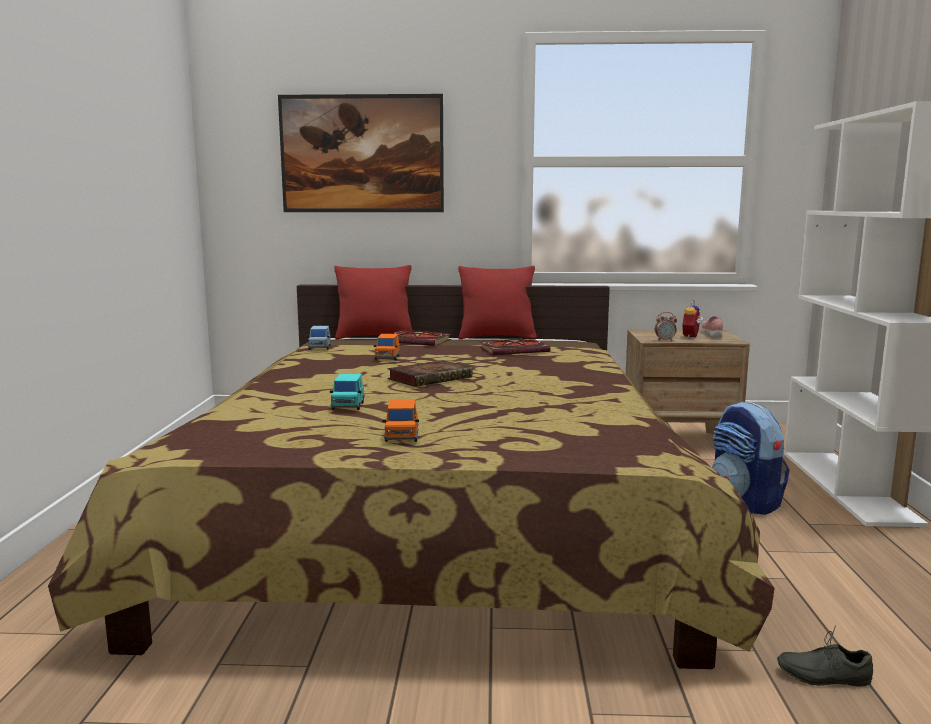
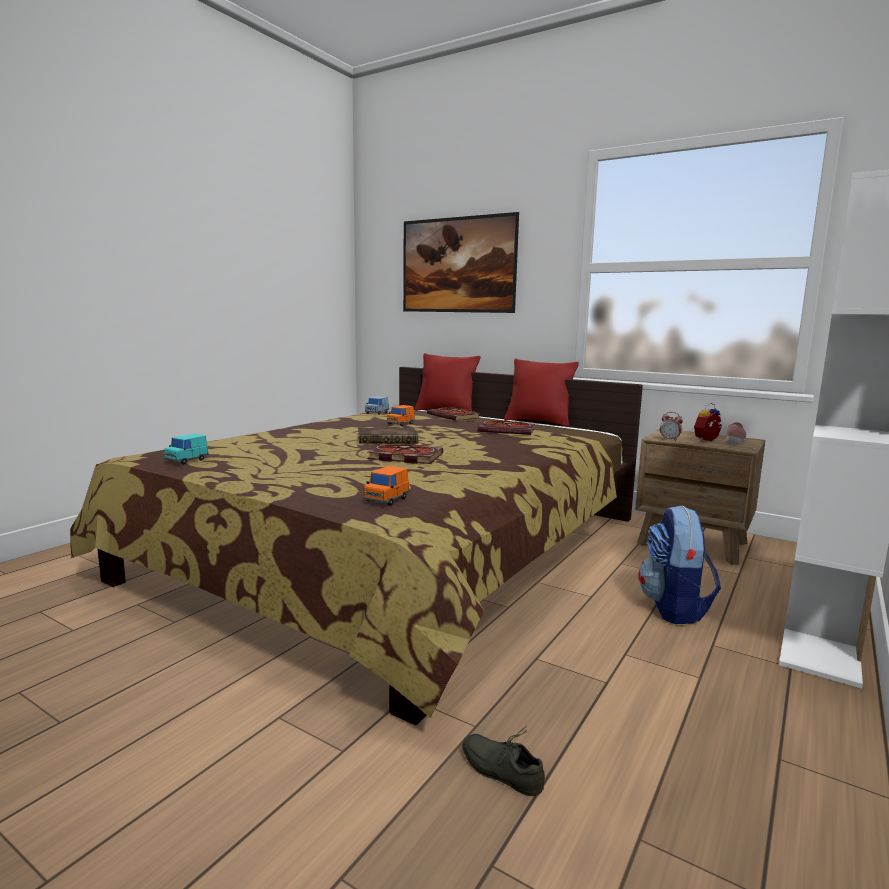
camera: 30 degrees right, 0 degrees up
turquoise toy car [330,374,365,410] -> turquoise toy car moved to [164,434,209,464]
orange toy car [383,399,419,442] -> orange toy car moved to [363,466,410,506]
none -> book [367,443,443,464]

